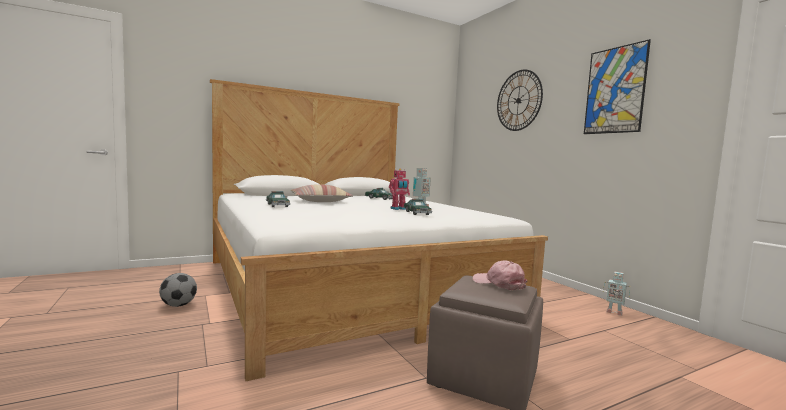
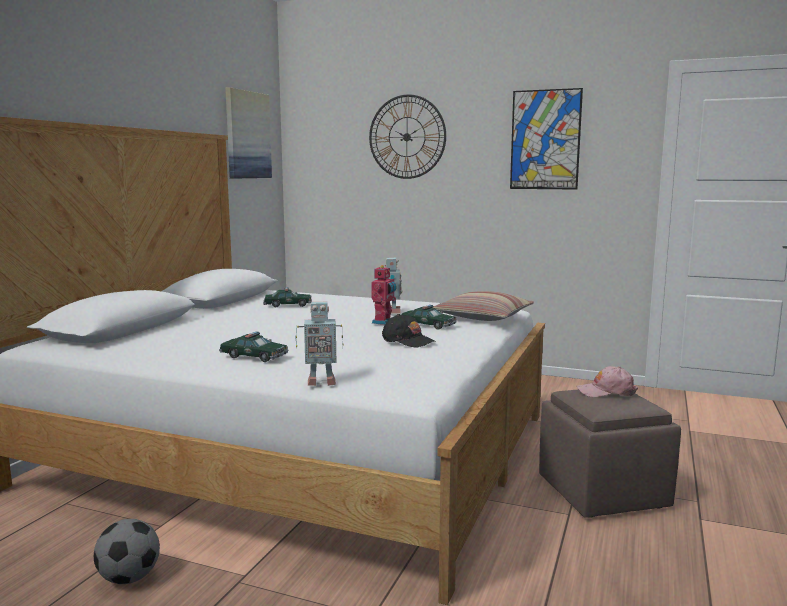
camera: 40 degrees left, 5 degrees up
pillow [291,184,353,202] -> pillow moved to [433,291,534,321]
toy robot [603,272,630,316] -> toy robot moved to [296,302,344,386]
none -> picture [225,87,272,179]
none -> black cap [382,314,436,348]

